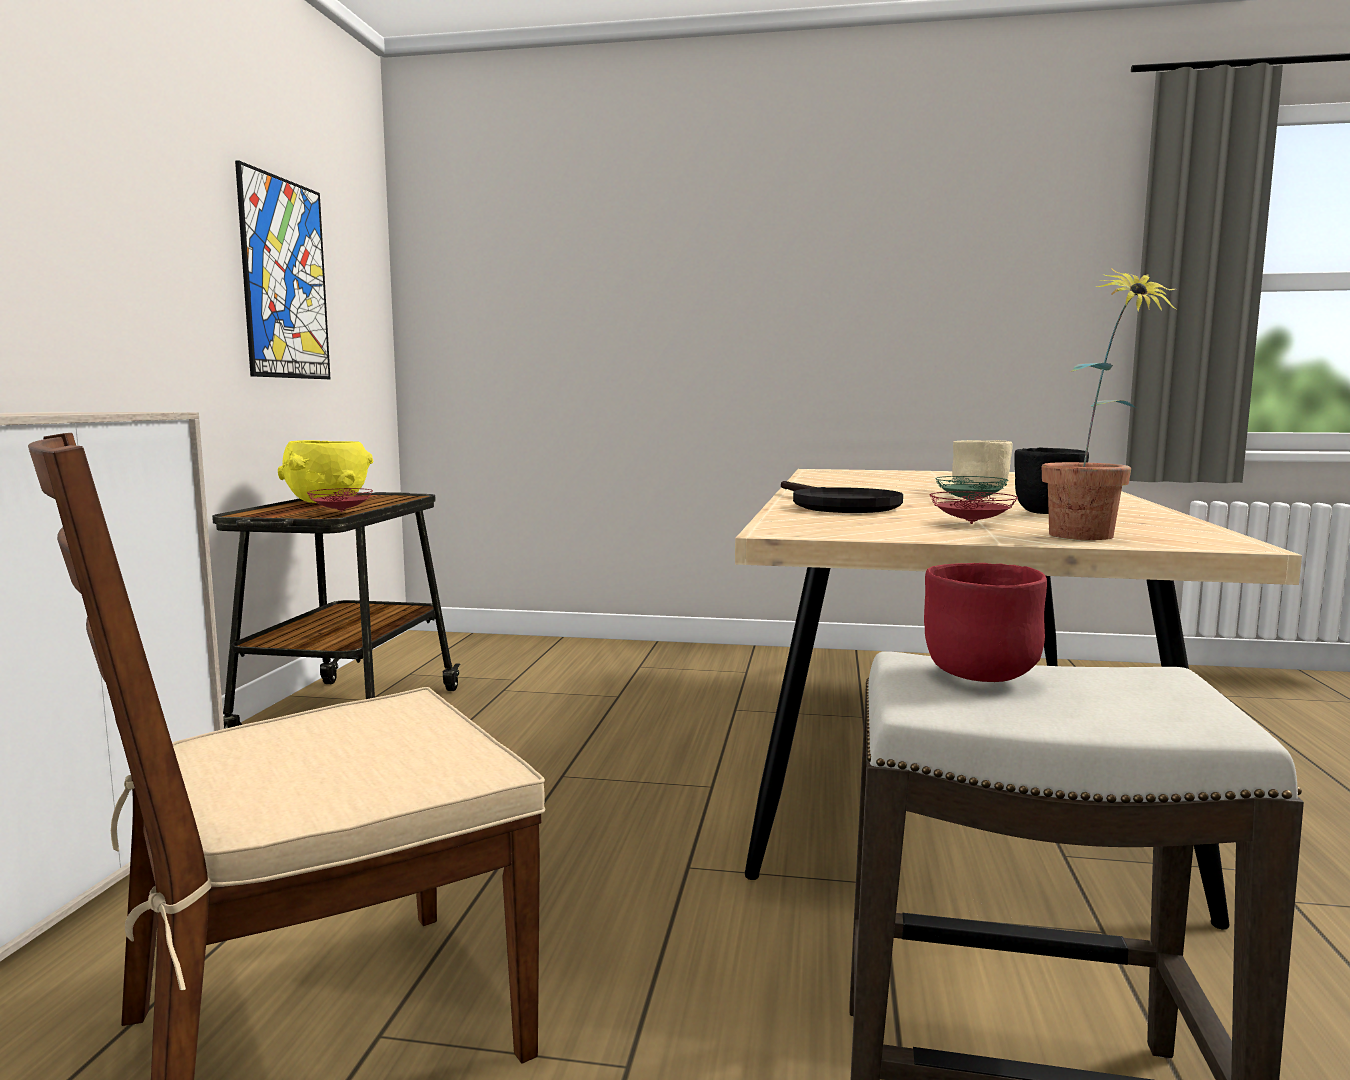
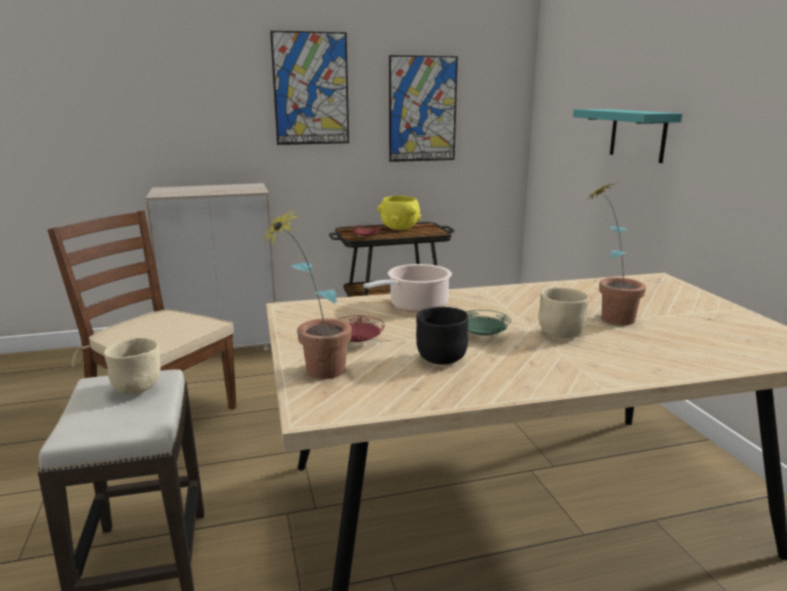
camera: 65 degrees right, 10 degrees up
black frying pan [781,481,903,513] -> cooking pot [363,264,452,312]
red bowl [924,563,1047,682] -> beige bowl [104,338,160,395]
none -> picture [270,31,349,145]
none -> turquoise shelf [573,109,682,163]
none -> potted plant [583,184,646,325]

